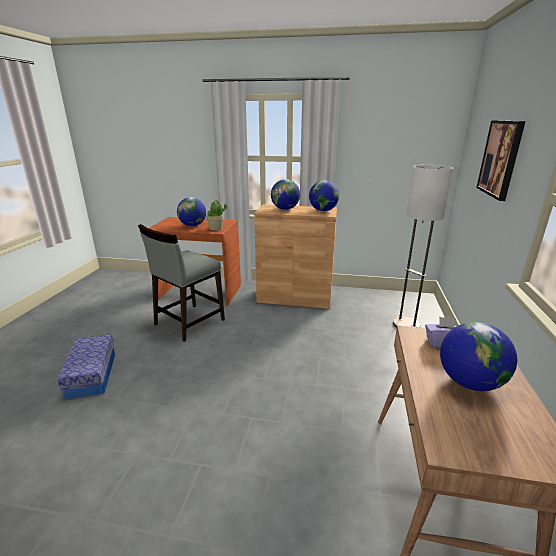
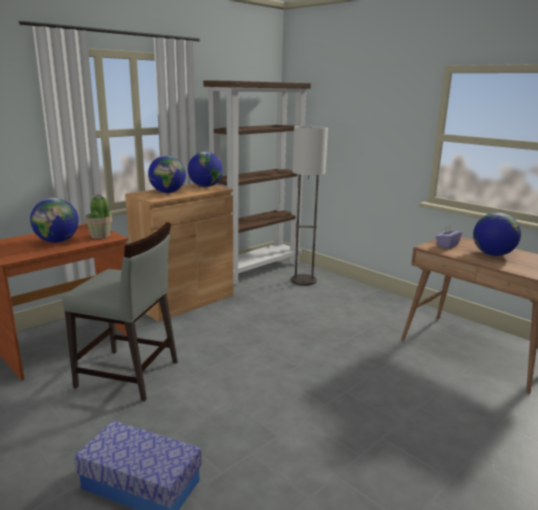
camera: 55 degrees left, 5 degrees down
grey chair [138,224,225,342] -> grey chair turned 60 degrees counterclockwise [62,222,178,401]
picture [476,120,526,201] -> none
none -> brown bookcase [203,80,311,285]

